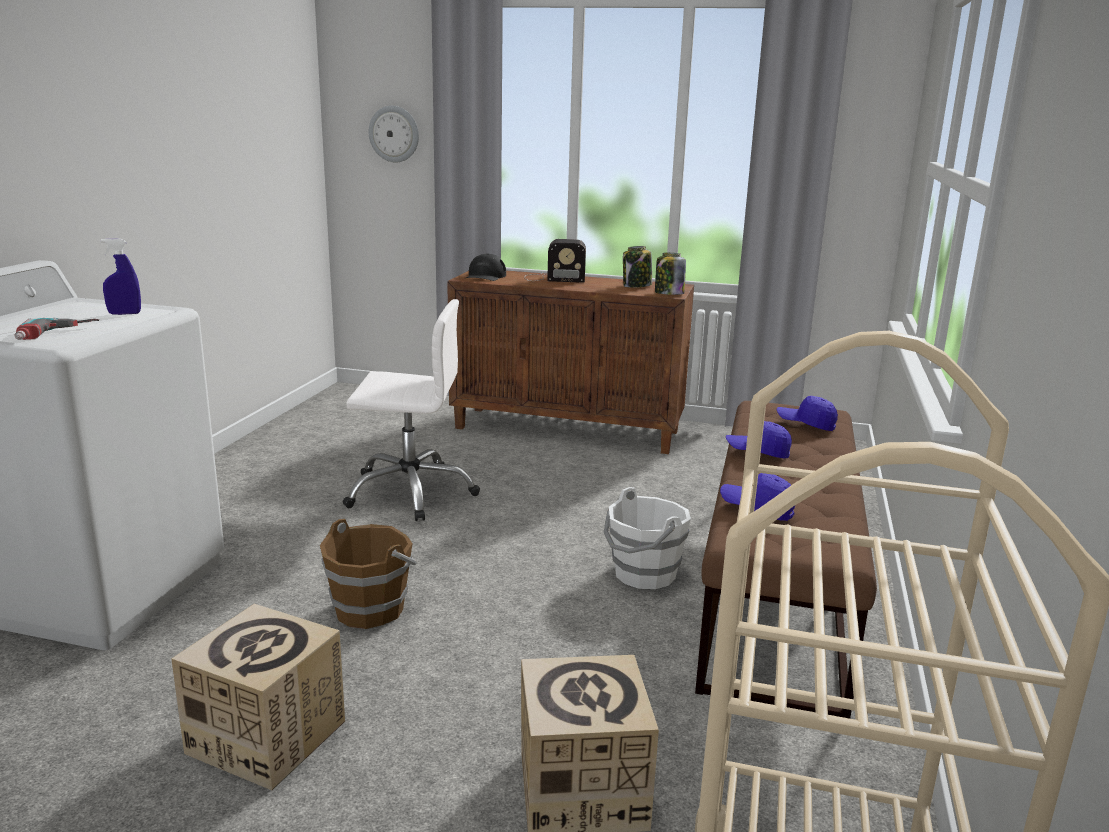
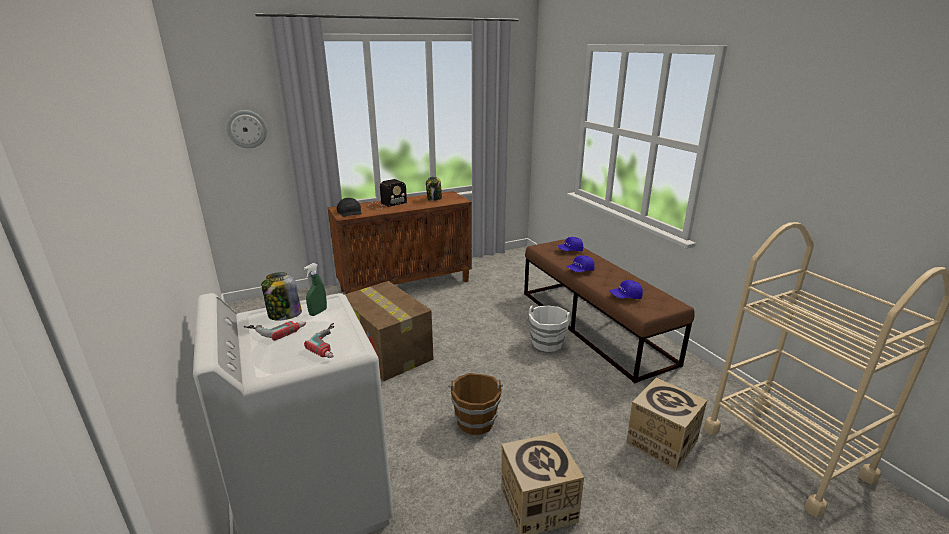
camera: 40 degrees left, 5 degrees up
blue spray bottle [101,239,141,315] -> green spray bottle [304,263,327,316]
white office chair [342,299,480,521] -> cardboard box [345,281,433,381]
jar [655,253,686,295] -> jar moved to [261,272,302,321]
none -> power drill [244,321,306,341]

